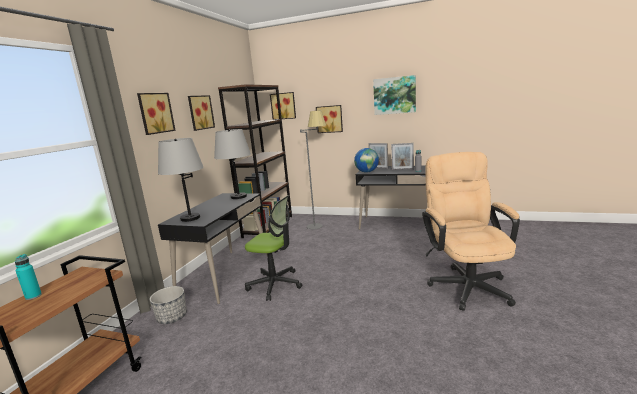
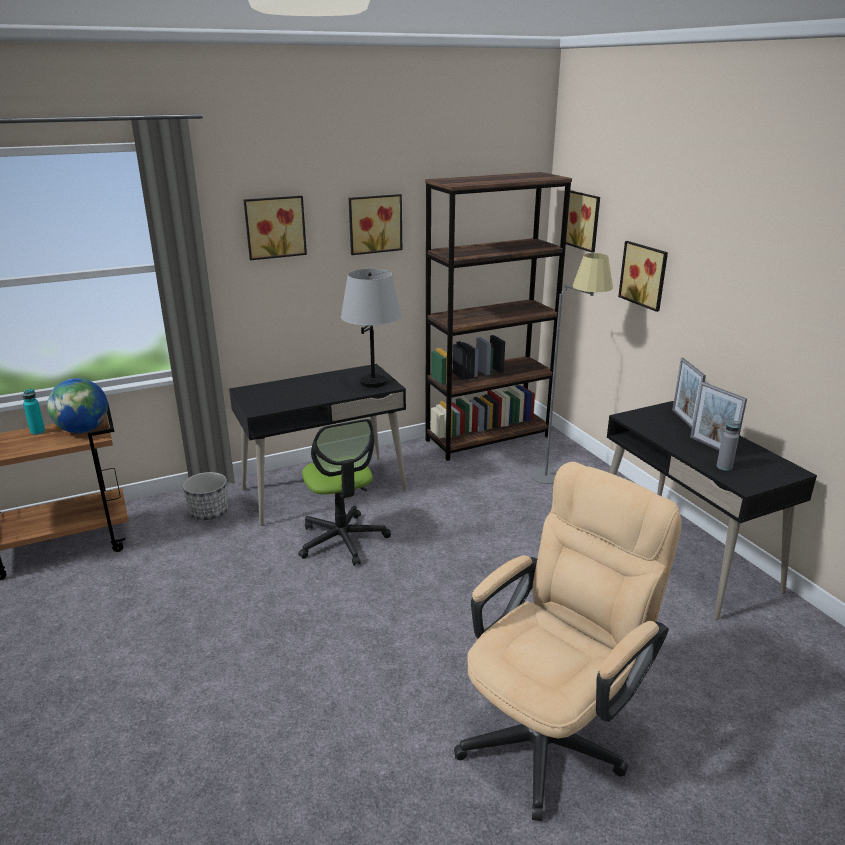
camera: 45 degrees right, 10 degrees up
grey table lamp [158,138,204,222] -> none
globe [354,148,379,172] -> globe moved to [47,378,108,433]
picture [373,75,416,115] -> none

